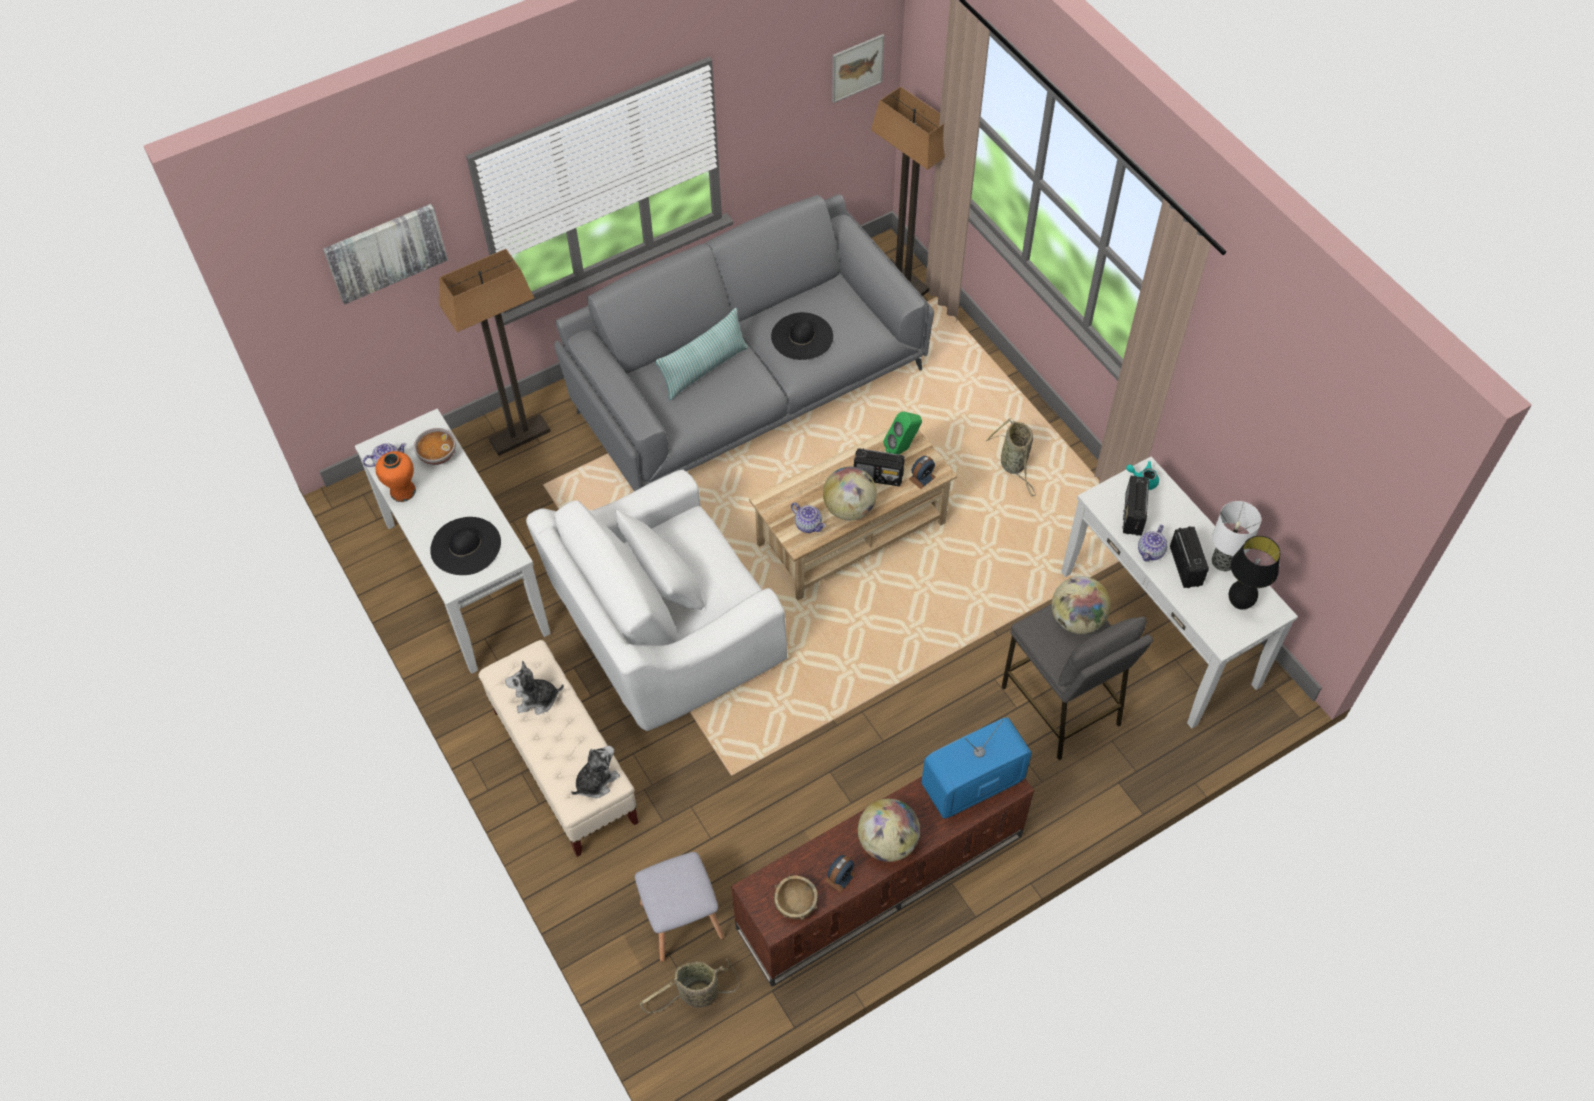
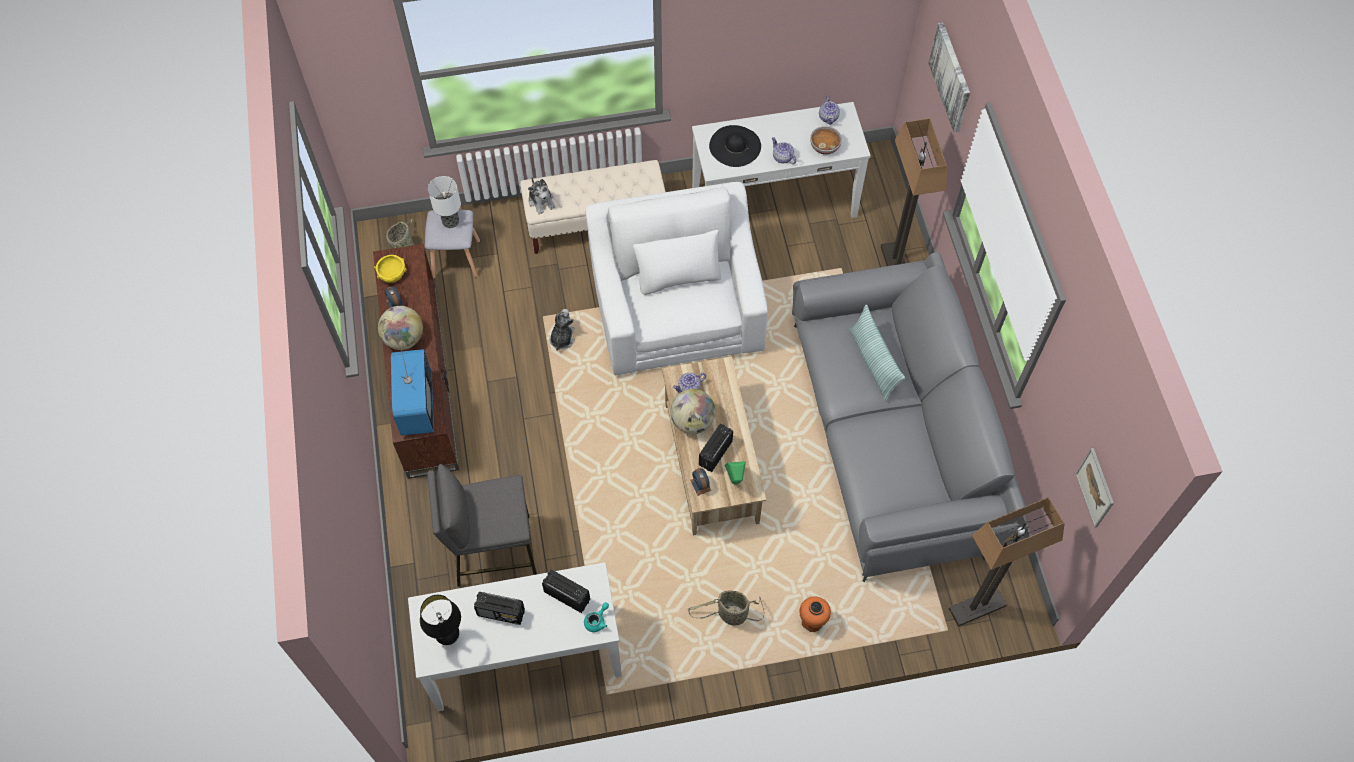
camera: 110 degrees right, 5 degrees up
orange vase [376,451,416,502] -> orange vase moved to [799,596,831,632]
plush toy [505,660,564,715] -> plush toy moved to [549,309,575,351]
black hat [771,312,833,360] -> none
brown bowl [774,875,818,921] -> yellow bowl [374,255,407,283]
globe [1052,576,1111,634] -> none
teapot [1138,524,1167,561] -> teapot moved to [772,137,796,164]
table lamp [1212,501,1261,571] -> table lamp moved to [428,176,461,228]

